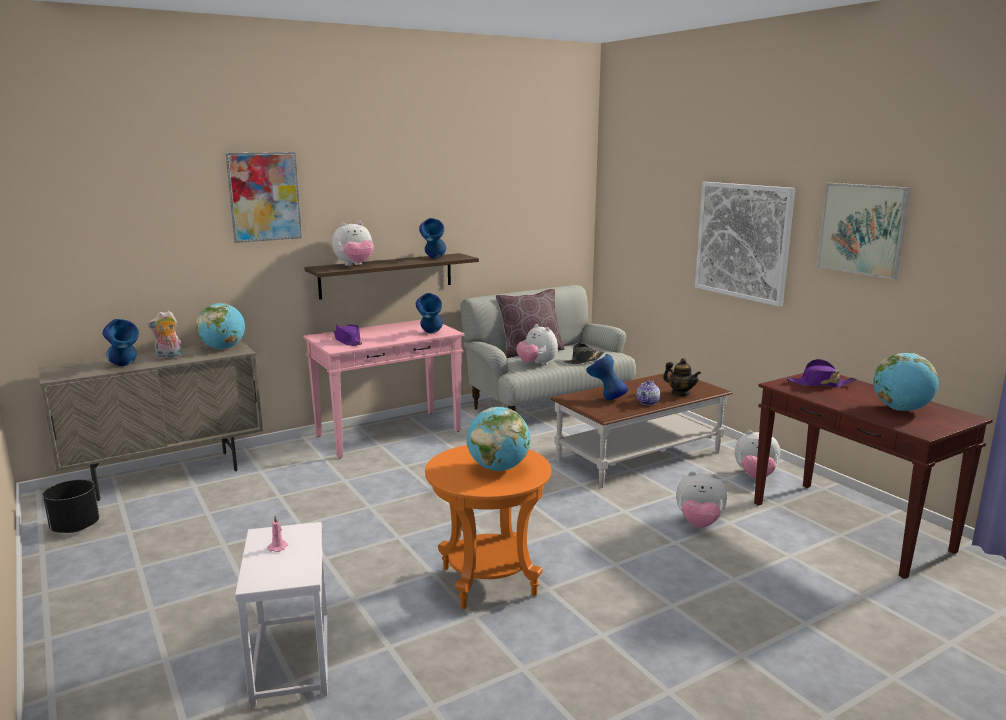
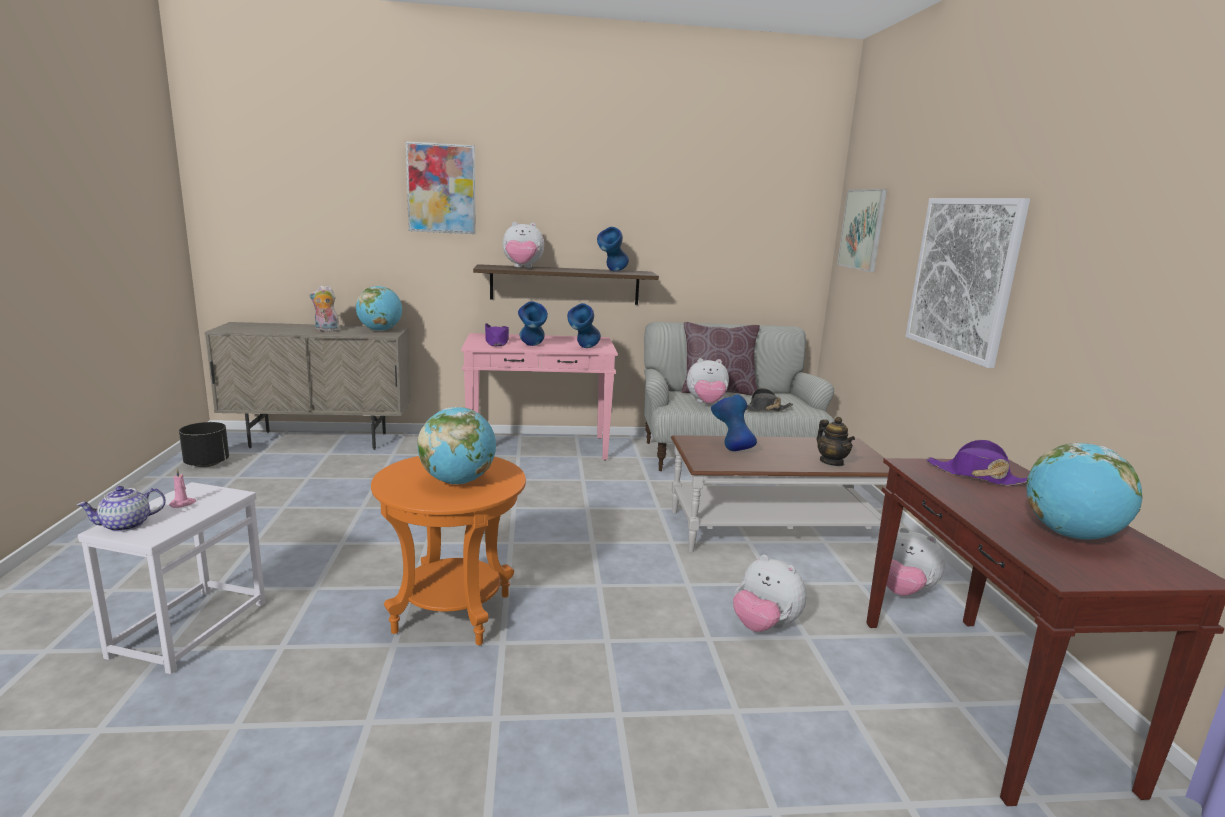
camera: 25 degrees right, 0 degrees up
blue vase [102,319,139,366] -> blue vase moved to [518,301,548,346]
plush toy [517,324,558,365] -> plush toy turned 75 degrees counterclockwise [687,358,729,403]
teapot [636,381,660,405] -> teapot moved to [77,486,166,532]
picture [816,183,911,279] -> picture moved to [837,189,887,272]

